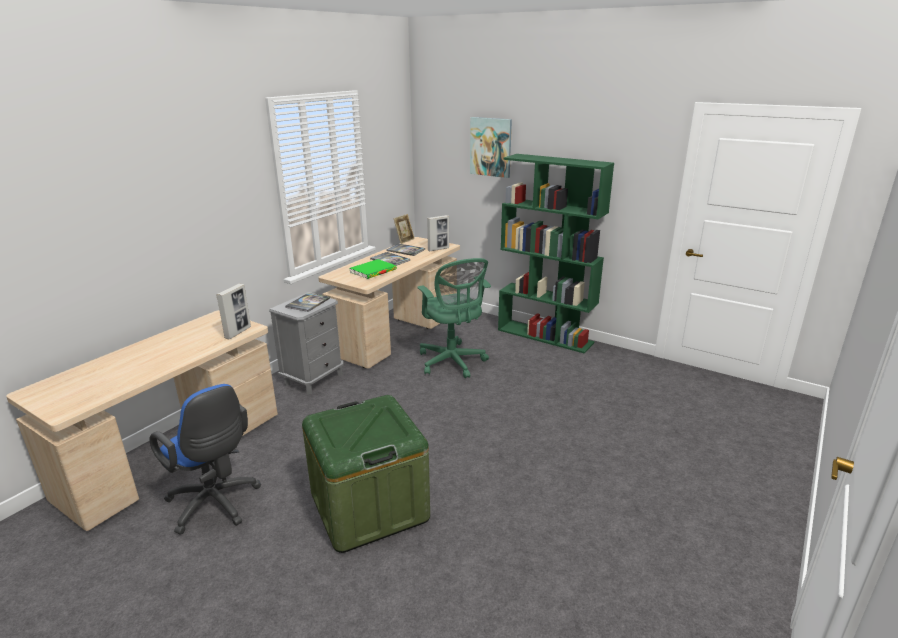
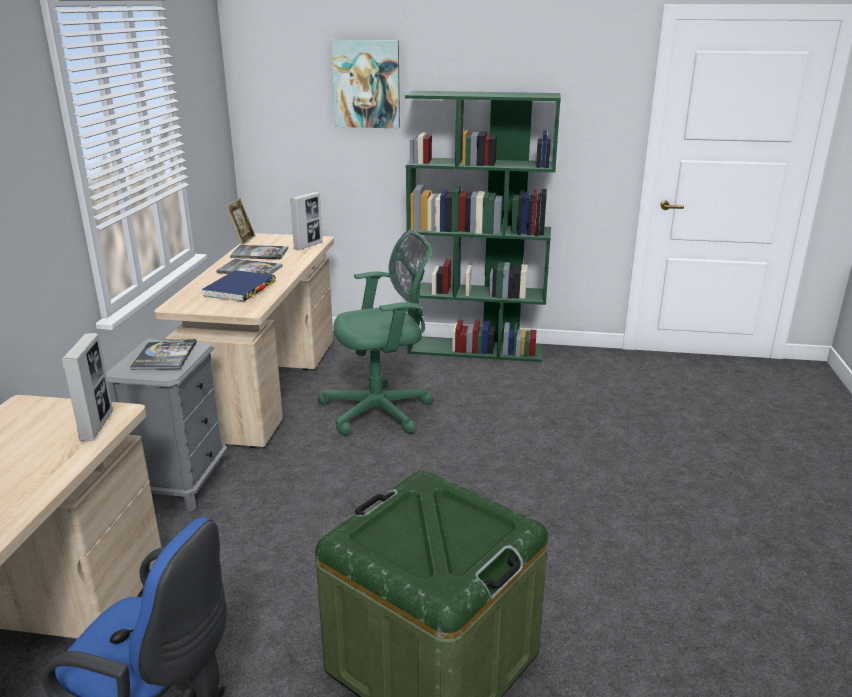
camera: 25 degrees left, 0 degrees up
green book [350,259,397,279] -> blue book [202,270,276,301]
green office chair [417,258,491,378] -> green office chair turned 60 degrees counterclockwise [318,230,433,435]

